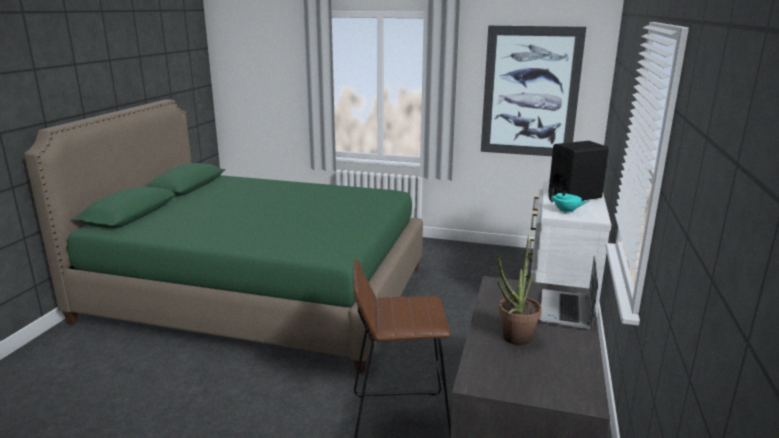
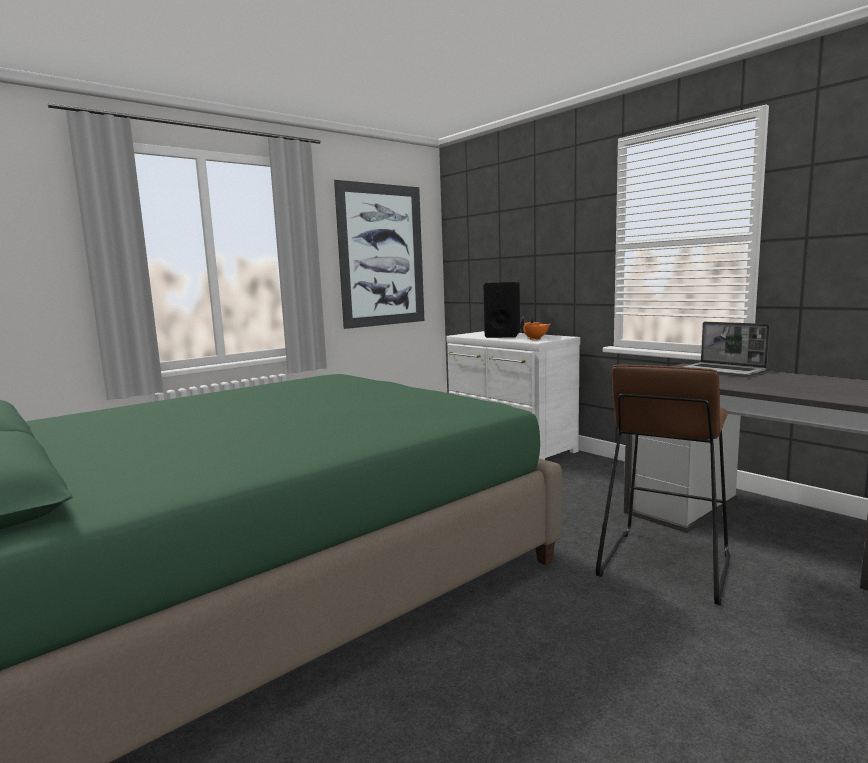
camera: 55 degrees left, 10 degrees down
potted plant [497,235,542,345] -> none
turquoise teapot [549,187,589,214] -> orange teapot [520,316,551,340]

